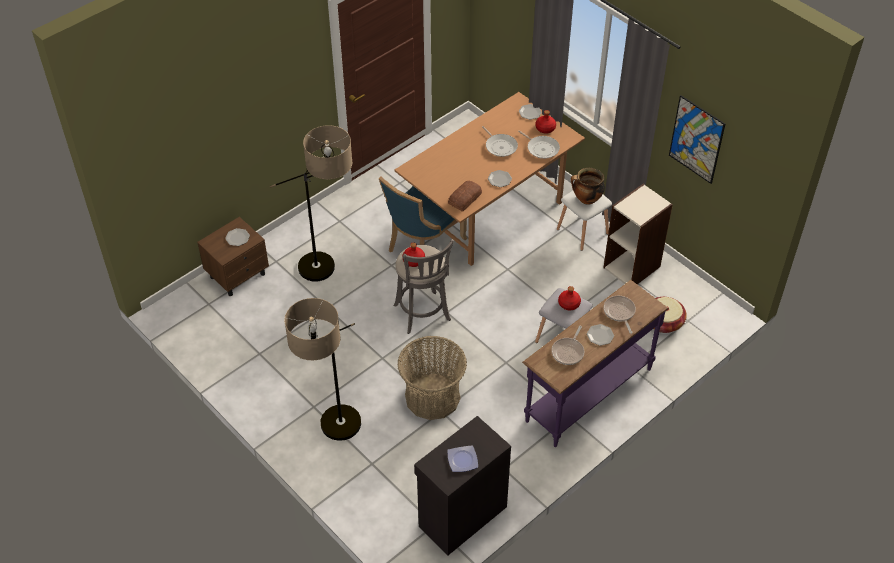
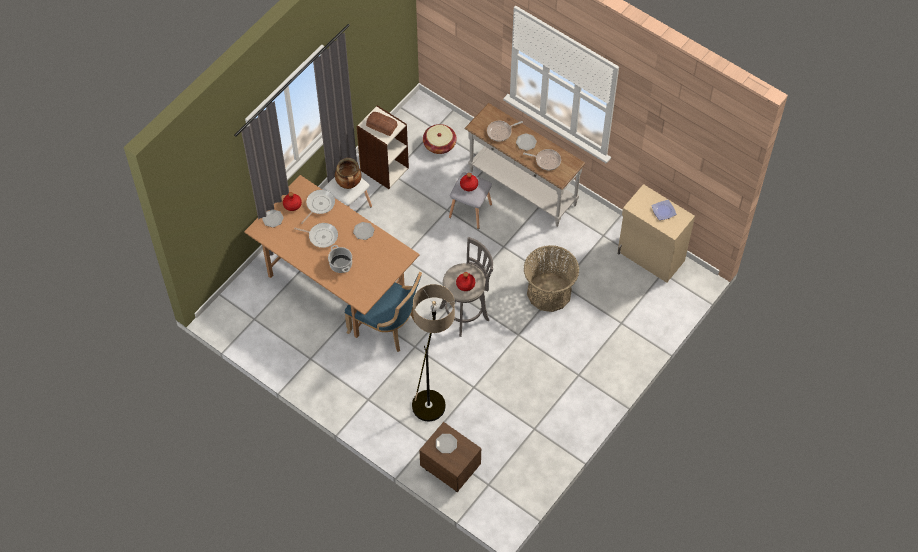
camera: 100 degrees left, 10 degrees up
floor lamp [284,298,361,441] -> none
black cabinet [414,416,511,555] -> beige cabinet [618,184,695,283]
bread [448,181,482,212] -> bread moved to [366,112,398,136]
frying pan [482,126,518,157] -> frying pan turned 60 degrees clockwise [294,223,338,248]
purple console table [522,280,668,447] -> white console table [464,103,586,227]
picture [669,95,725,184] -> none
none -> cooking pot [328,245,352,273]

